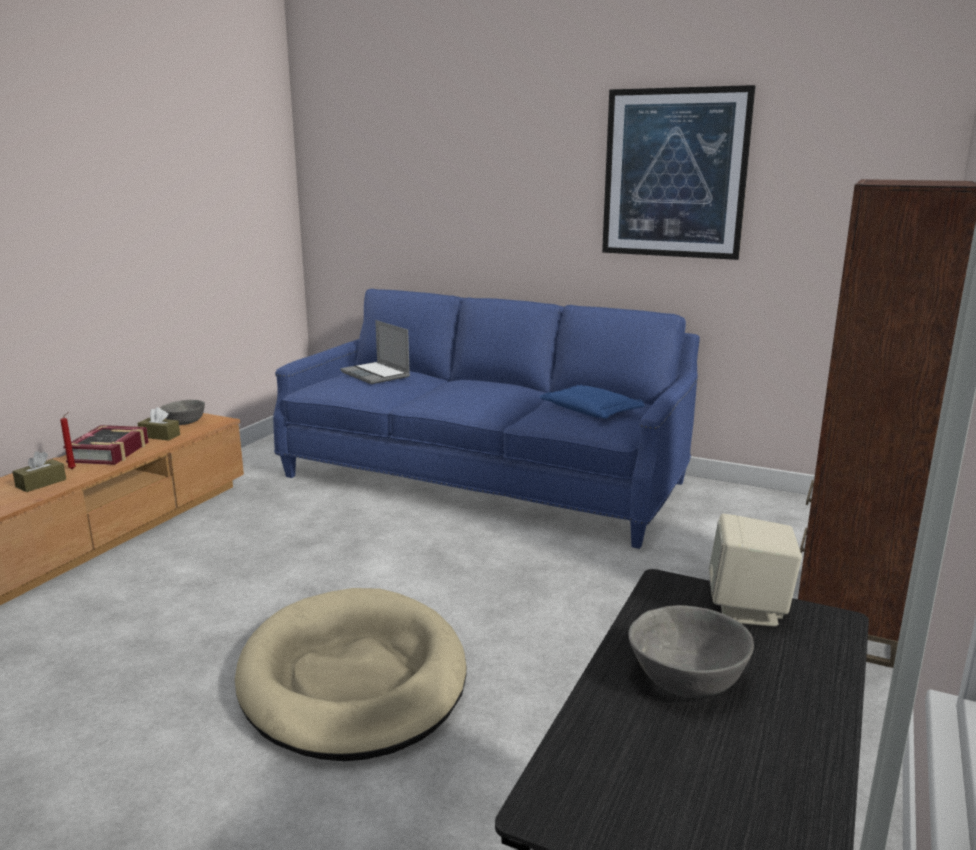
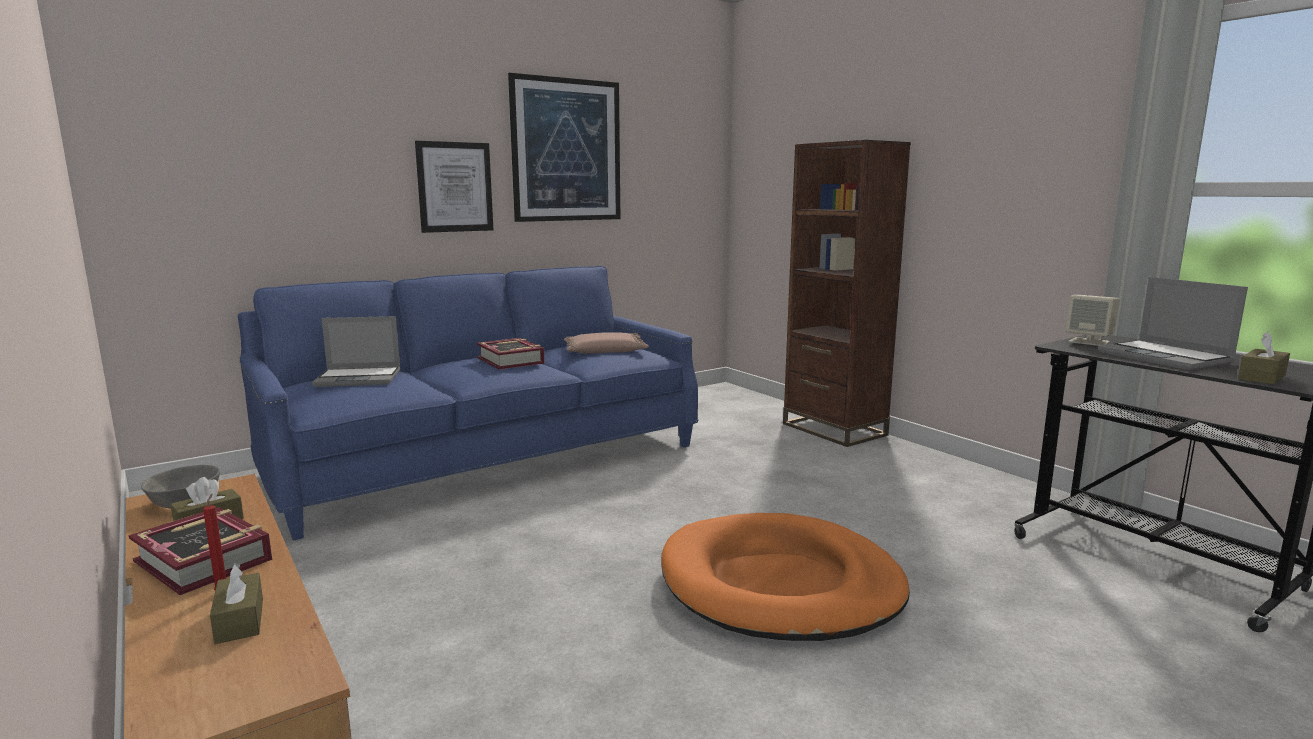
camera: 60 degrees left, 5 degrees down
beige dog bed [235,588,467,761] -> orange dog bed [661,513,910,641]
blue pillow [540,385,645,419] -> beige pillow [564,332,649,354]
grey bowl [628,605,754,698] -> laptop [1098,277,1248,370]
none -> picture [415,141,493,233]
none -> book [477,338,545,370]
none -> brown tissue box [1238,332,1290,384]

